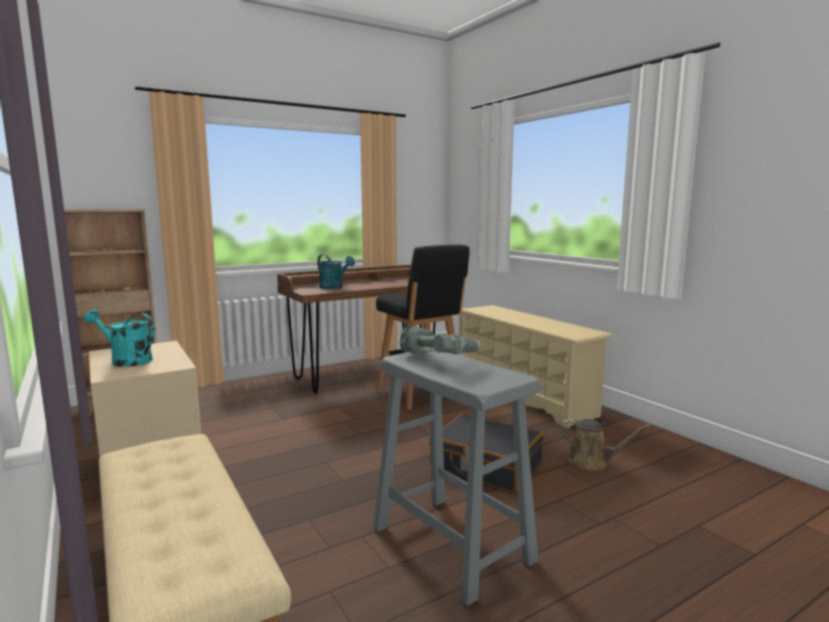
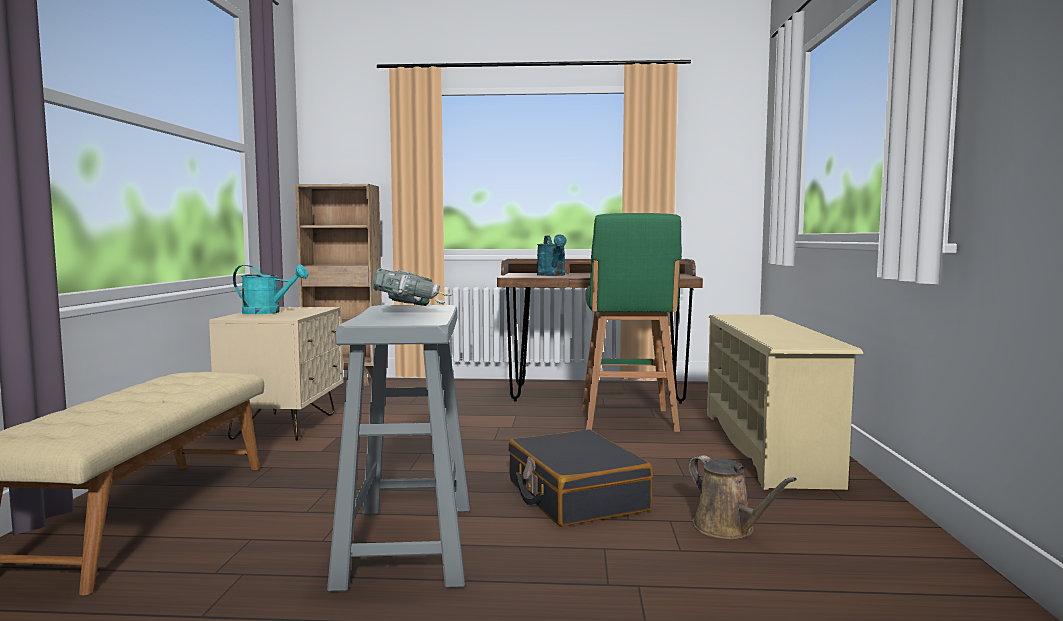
camera: 35 degrees right, 5 degrees down
turquoise watering can [84,309,155,367] -> turquoise watering can turned 135 degrees clockwise [233,265,308,314]
black stool [376,245,470,410] -> green stool [582,213,682,432]

